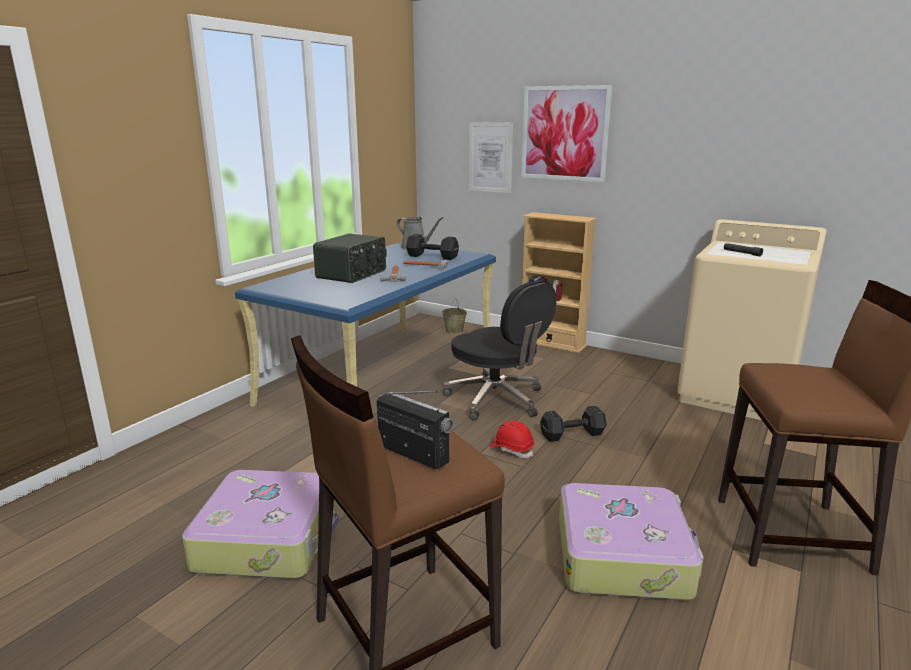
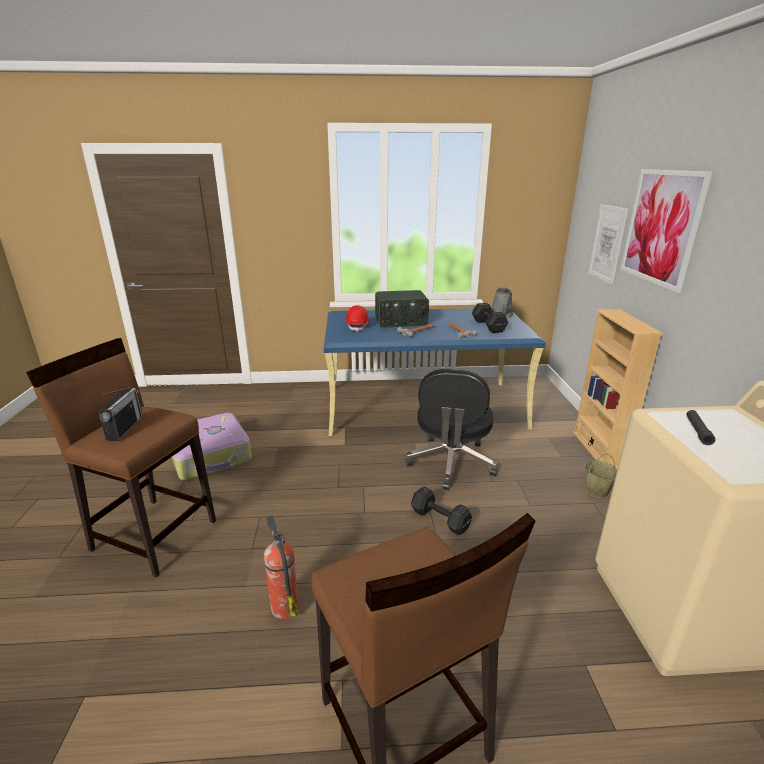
camera: 55 degrees right, 5 degrees up
beige bucket [442,298,467,334] -> beige bucket moved to [585,454,617,498]
red hard hat [489,421,535,458] -> red hard hat moved to [345,305,370,332]
suitcase [559,483,704,600] -> fire extinguisher [264,515,299,619]

